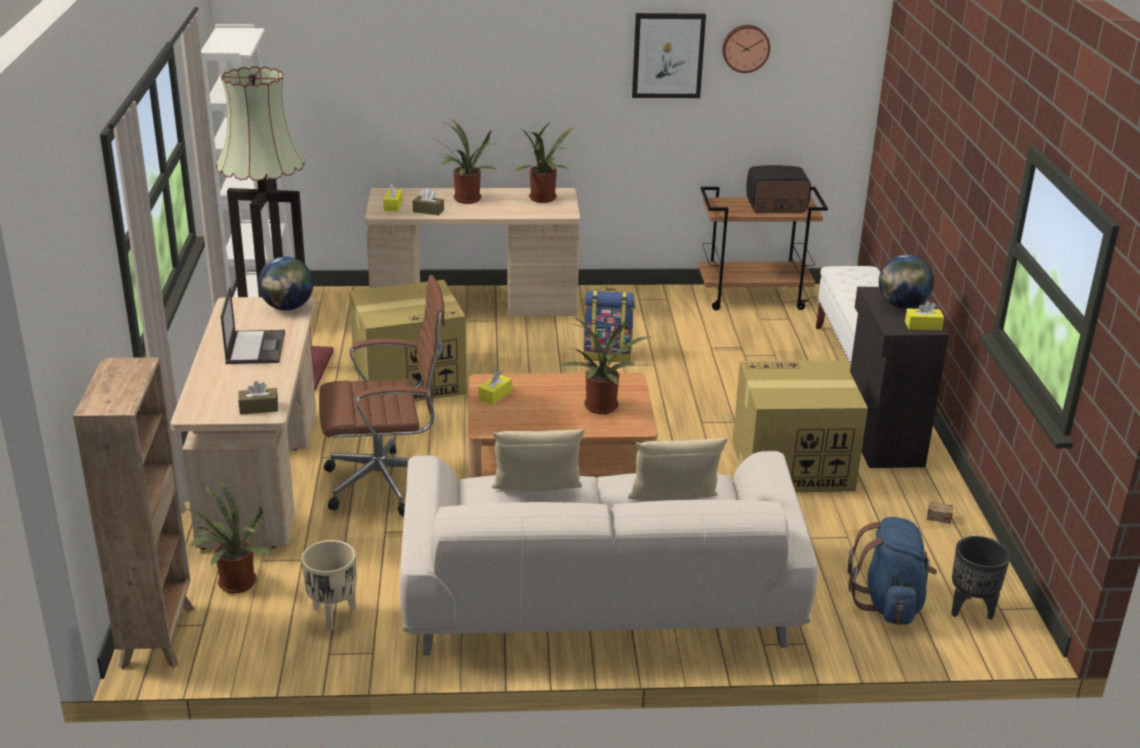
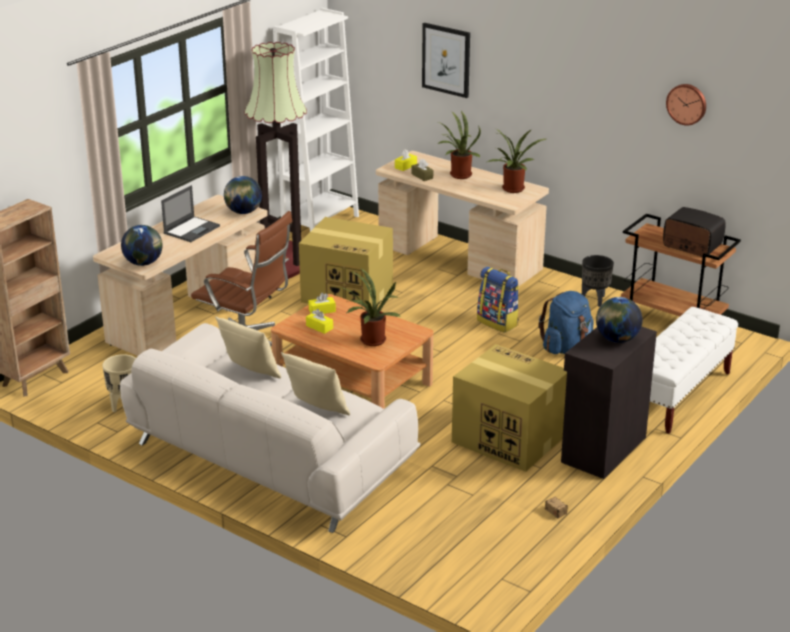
camera: 40 degrees right, 0 degrees up
potted plant [181,479,272,593] -> none
brown tissue box [238,381,278,415] -> globe [121,225,163,266]
picture [632,13,706,98] -> picture moved to [422,23,470,98]
blue backpack [848,517,937,625] -> blue backpack moved to [538,291,594,354]
yellow tissue box [905,301,944,330] -> yellow tissue box moved to [306,309,333,334]
black planter [951,536,1010,620] -> black planter moved to [582,255,614,307]

